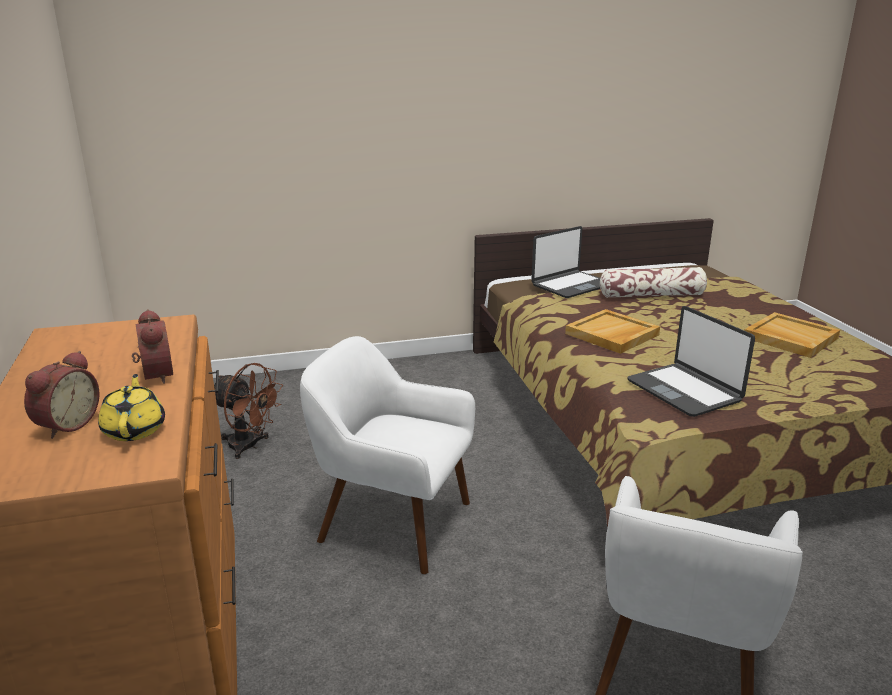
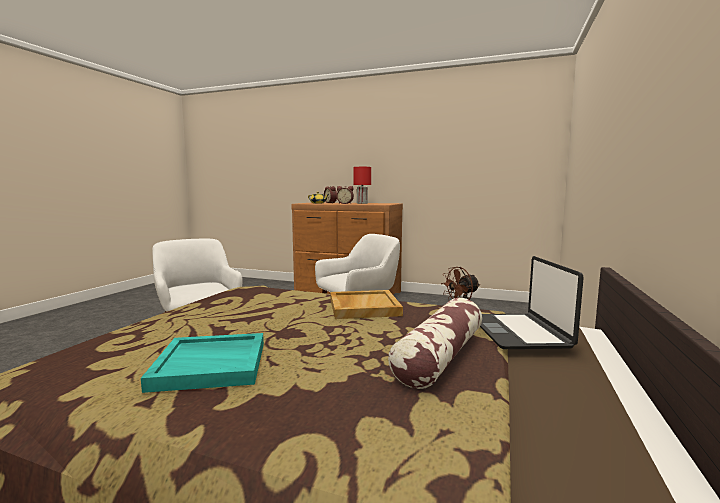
camera: 125 degrees right, 15 degrees down
laptop [627,306,755,417] -> none
beige tray [744,312,840,358] -> turquoise tray [141,333,264,393]
none -> red table lamp [353,167,371,204]

